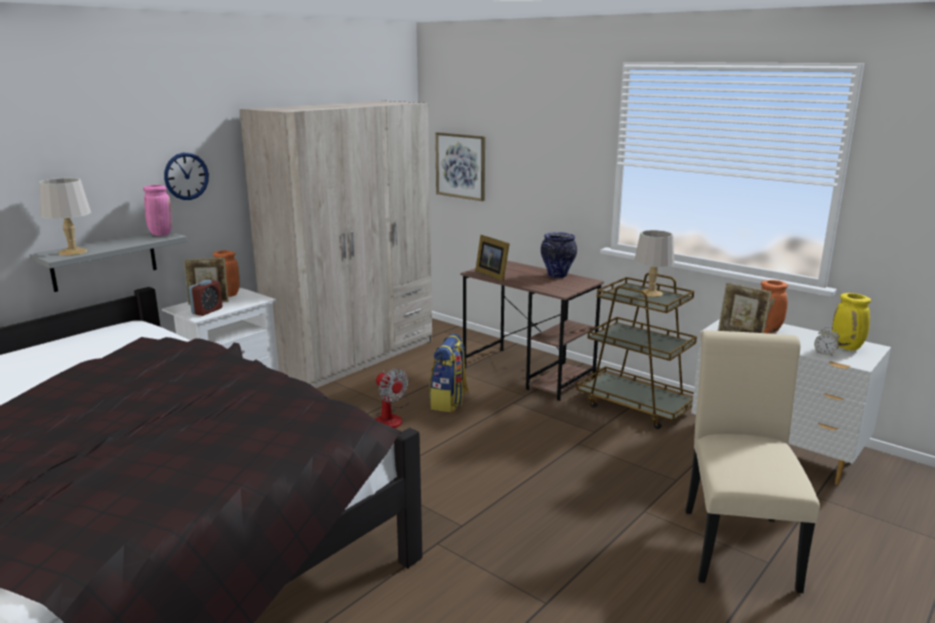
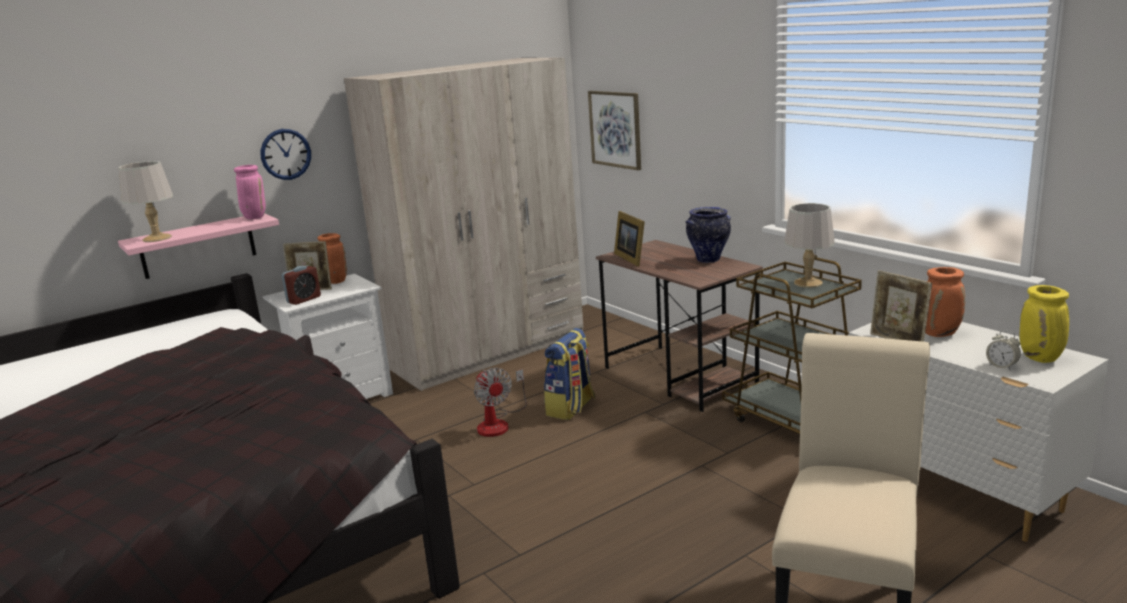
camera: 15 degrees right, 0 degrees up
grey shelf [29,232,187,292] -> pink shelf [118,213,279,279]

